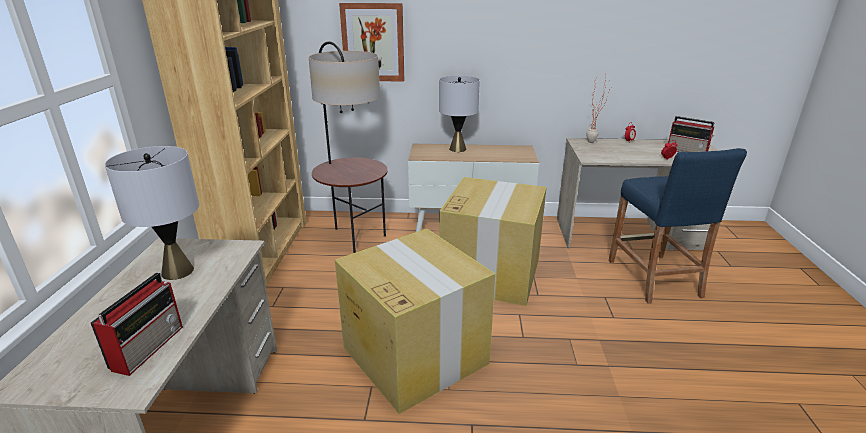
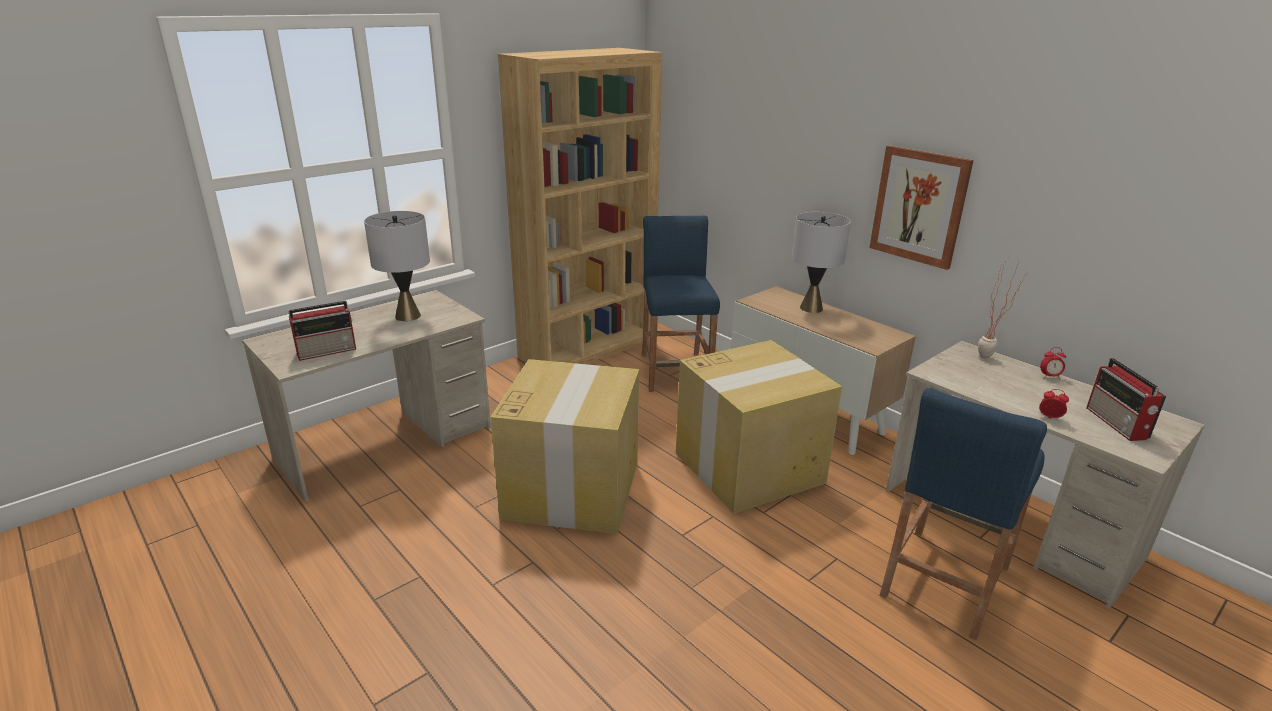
camera: 45 degrees right, 0 degrees up
floor lamp [309,41,388,253] -> blue stool [642,215,720,392]
picture [339,3,404,82] -> picture moved to [870,145,974,270]

